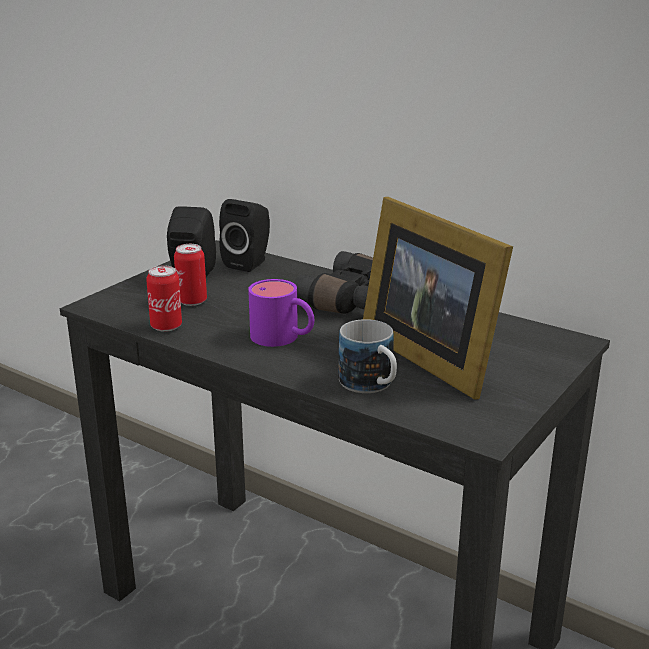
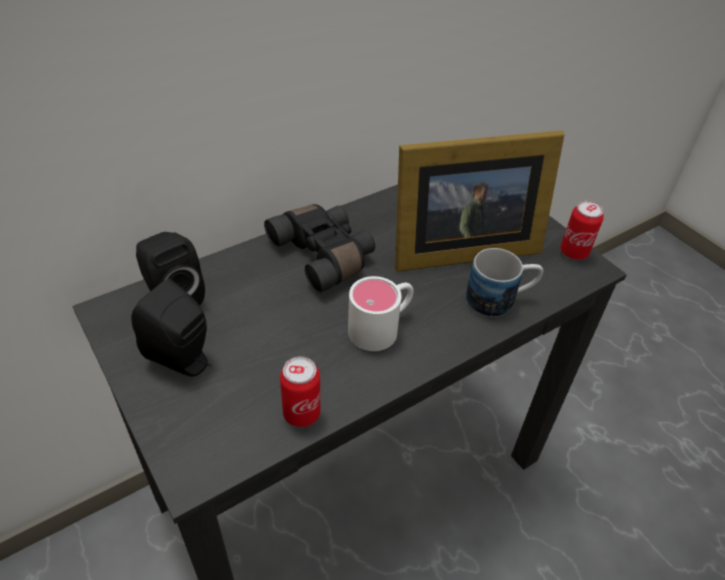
camera: 70 degrees left, 20 degrees up
can [174,244,207,306] -> can moved to [560,201,604,260]
purple mug [248,279,315,347] -> white mug [348,276,413,351]

